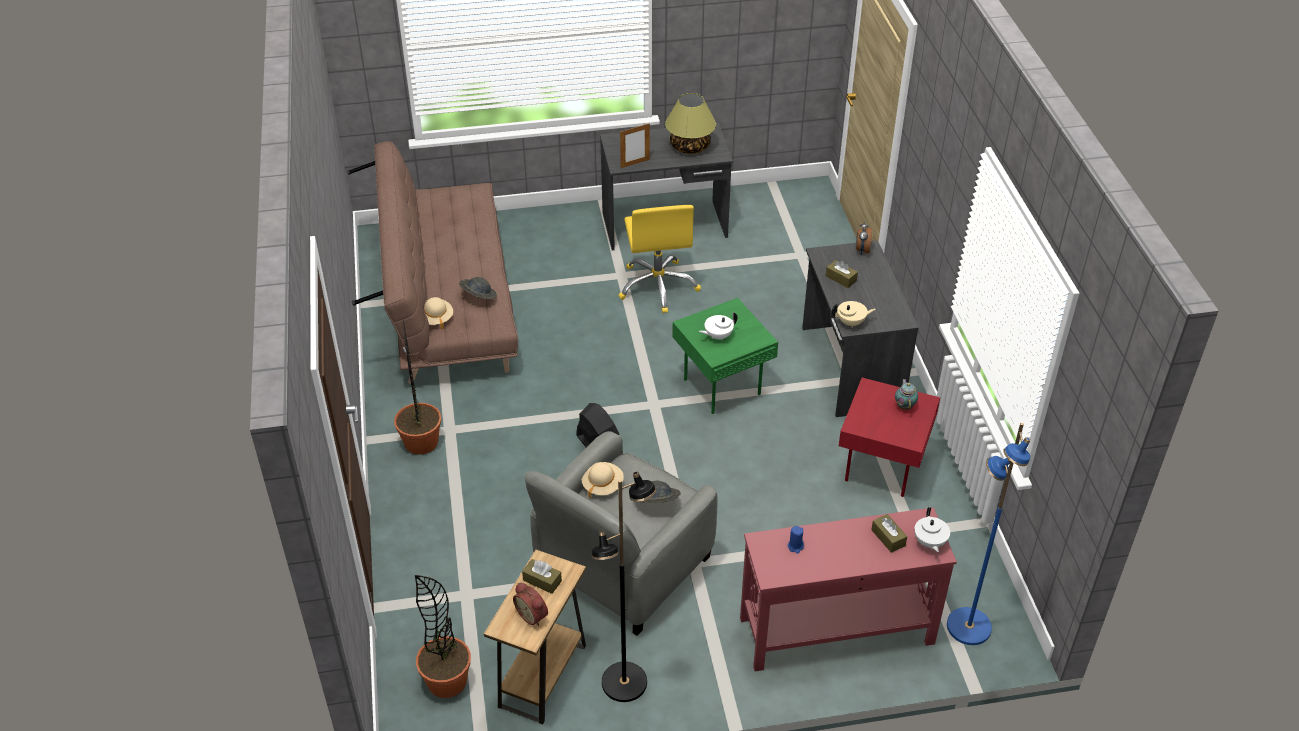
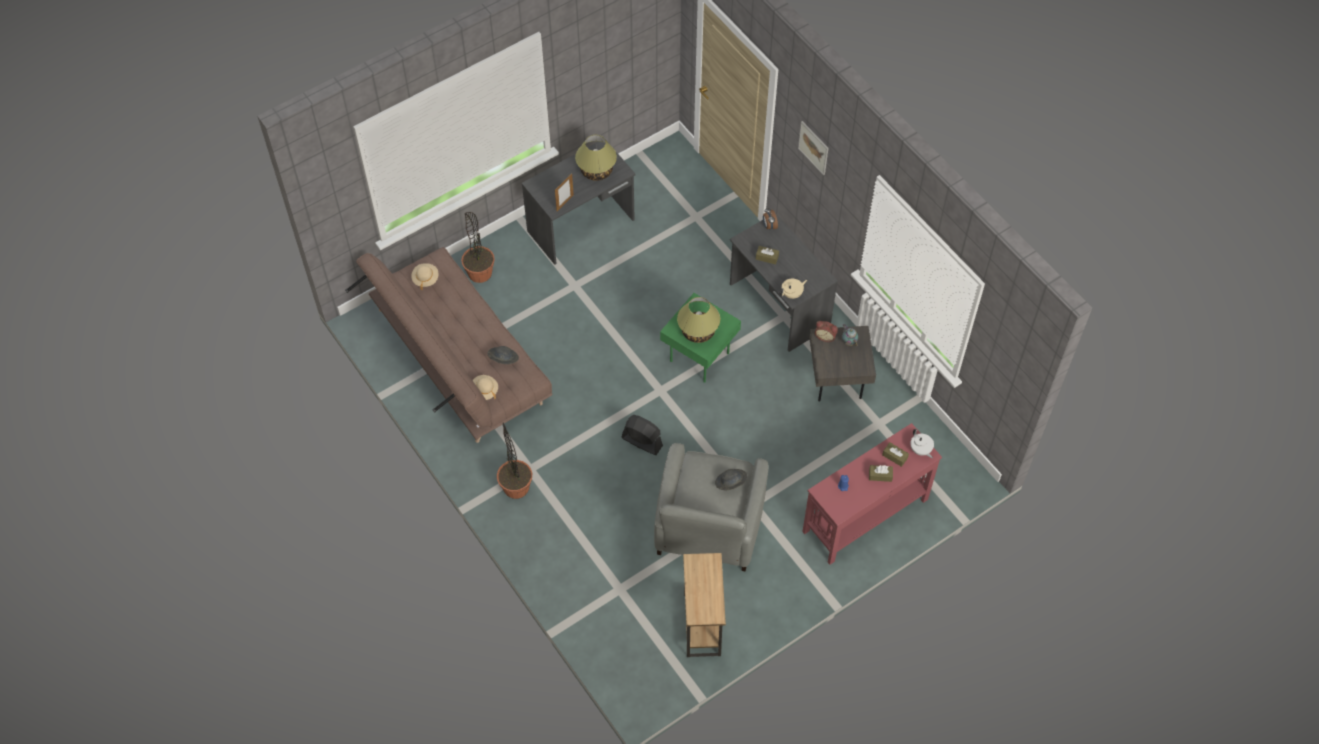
camera: 25 degrees left, 15 degrees up
potted plant [415,575,471,698] -> potted plant moved to [461,212,495,283]
alarm clock [513,583,548,626] -> alarm clock moved to [815,321,838,342]
brown tissue box [522,559,562,594] -> brown tissue box moved to [869,465,893,482]
beige hat [582,462,624,498] -> beige hat moved to [411,263,439,290]
black floor lamp [592,471,656,702] -> none
yellow office chair [618,205,701,313] -> none
white teapot [699,312,737,340] -> table lamp [677,297,720,343]
red side table [839,378,940,497] -> grey side table [809,326,876,402]
blue floor lamp [947,423,1031,645] -> none
none -> picture [798,121,828,175]

